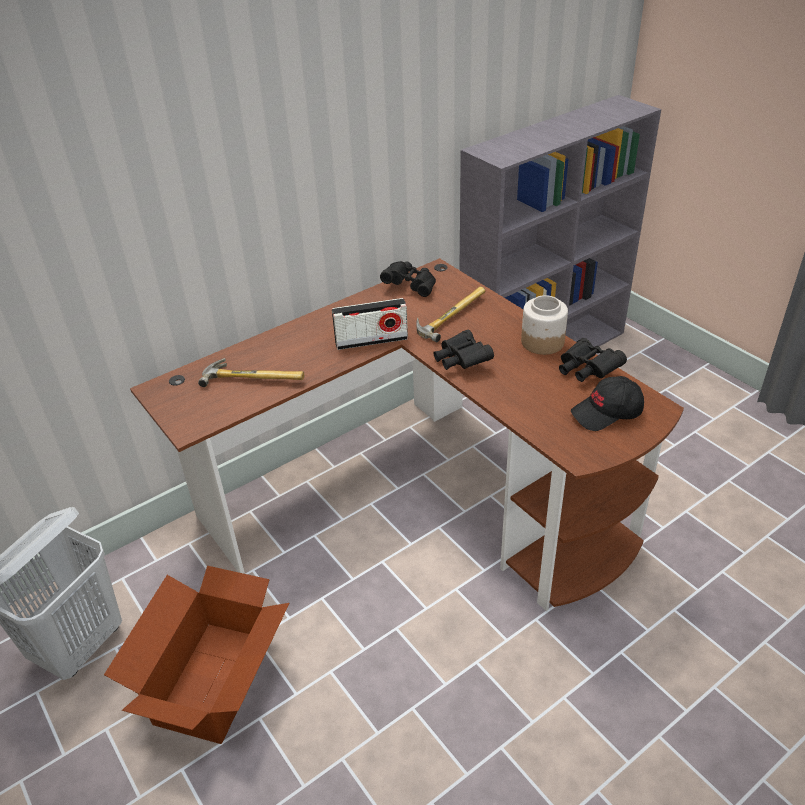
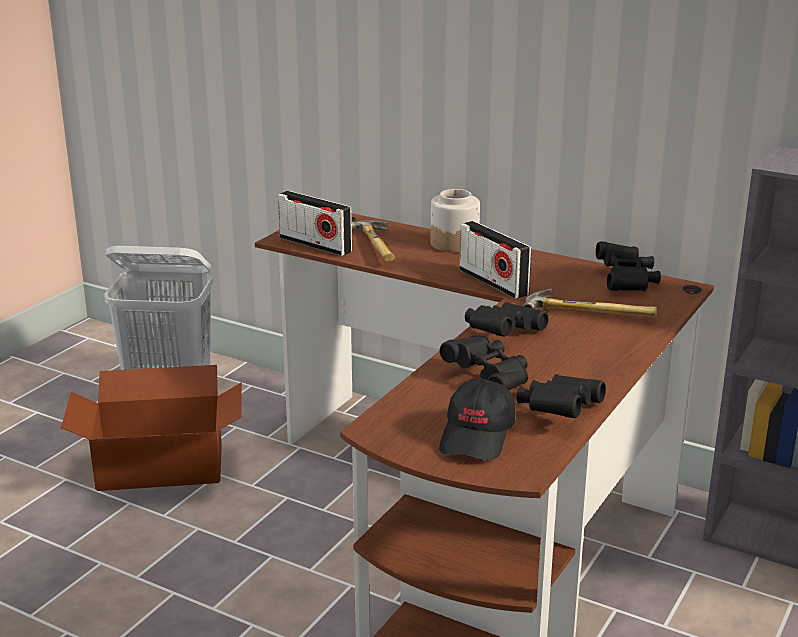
camera: 65 degrees right, 15 degrees down
jar [521,295,568,355] -> jar moved to [431,189,480,253]
black cap [571,376,644,431] -> black cap turned 120 degrees counterclockwise [439,379,515,461]
none -> radio [278,191,352,256]
none -> black binoculars [440,335,528,391]

